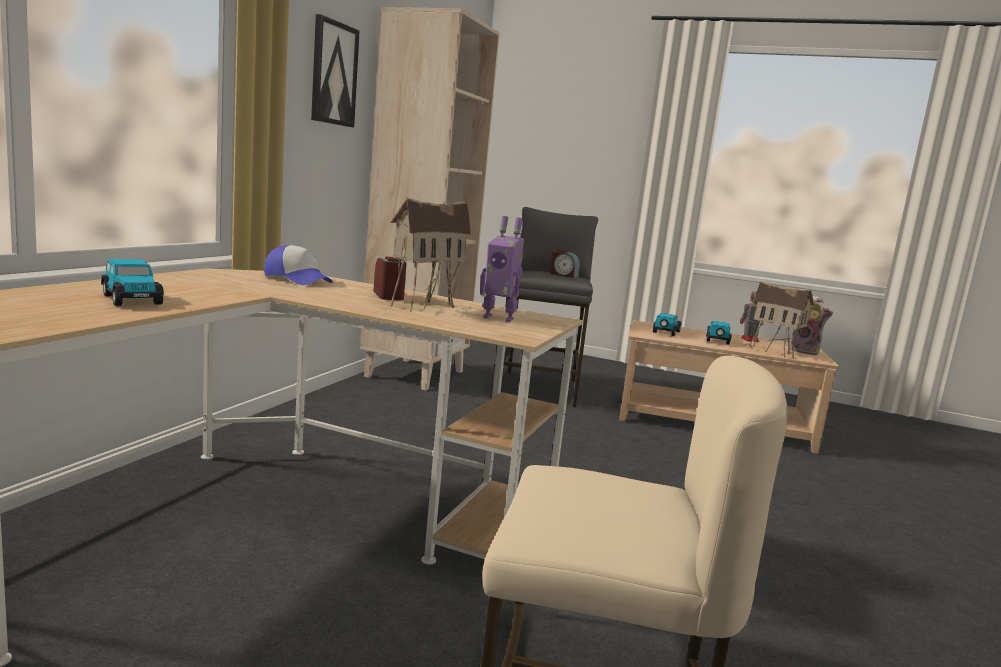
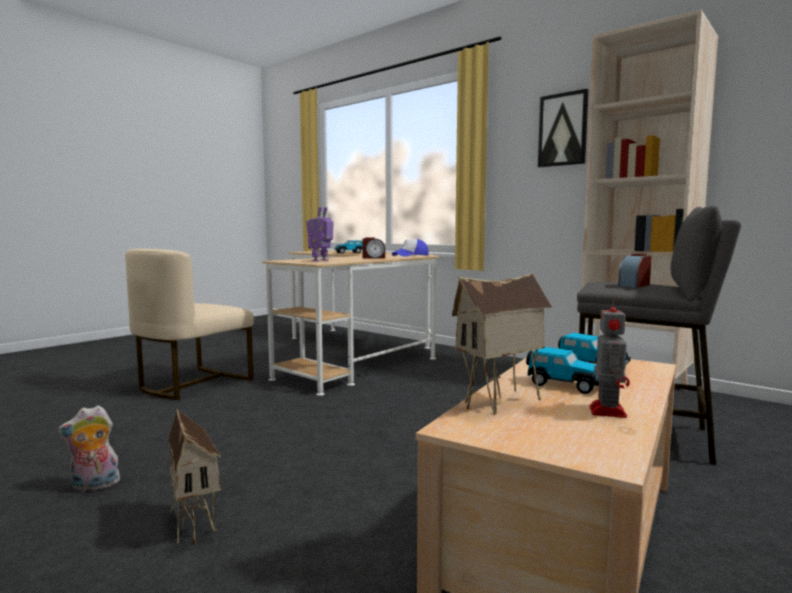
camera: 110 degrees right, 5 degrees down
toy house [390,197,471,312] -> toy house moved to [168,409,221,544]
plush toy [790,295,833,355] -> plush toy moved to [58,405,120,492]

